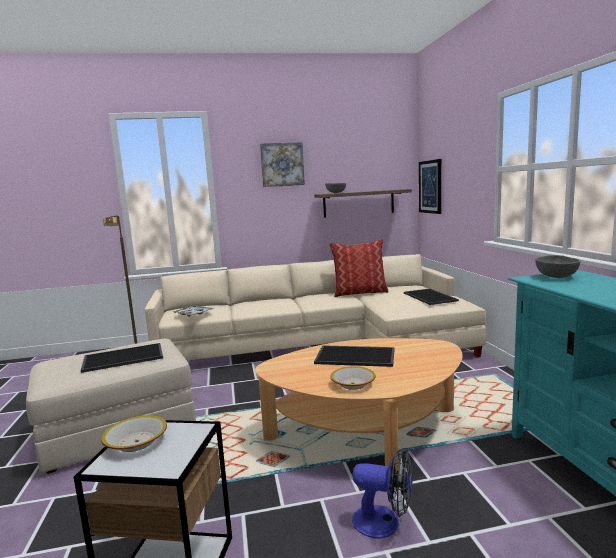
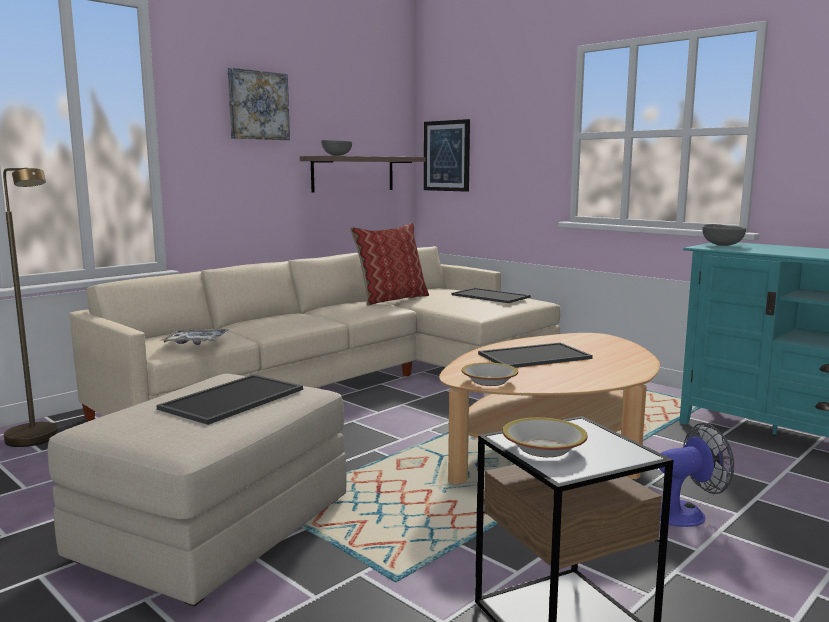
camera: 35 degrees left, 0 degrees up
bowl [330,366,376,390] -> bowl moved to [462,363,518,386]

